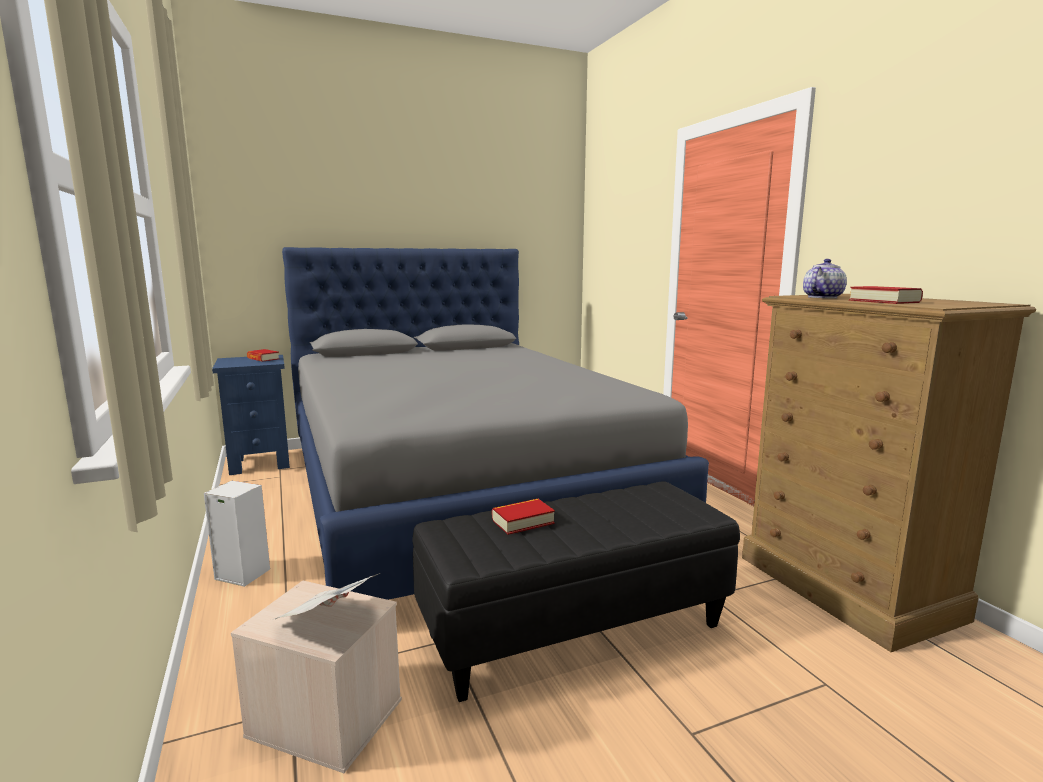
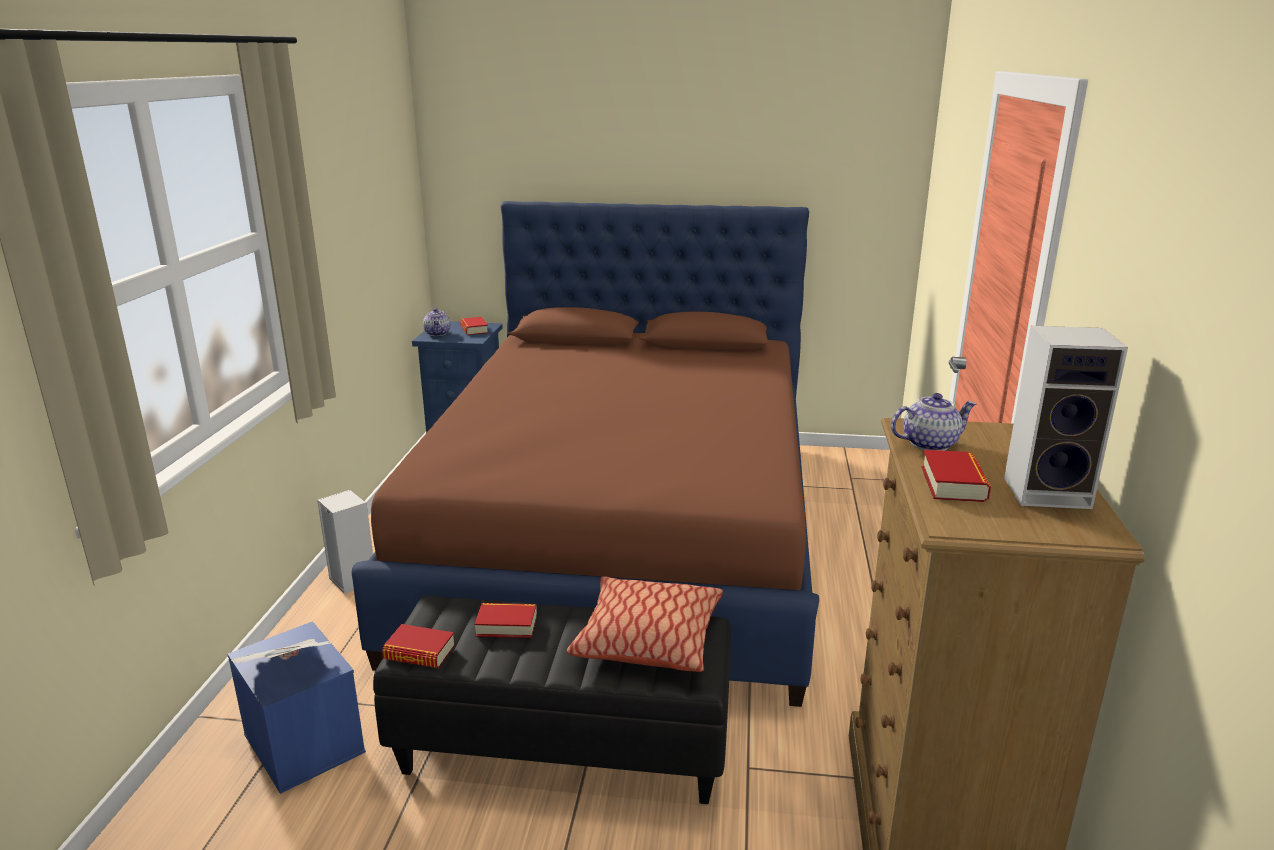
camera: 30 degrees right, 10 degrees up
beige storage box [231,580,402,773] -> blue storage box [227,621,366,794]
grey bed [282,247,709,600] -> brown bed [352,201,819,707]
none -> book [382,624,455,668]
none -> teapot [423,308,450,336]
none -> pillow [567,576,723,672]
none -> speaker [1004,326,1128,509]

